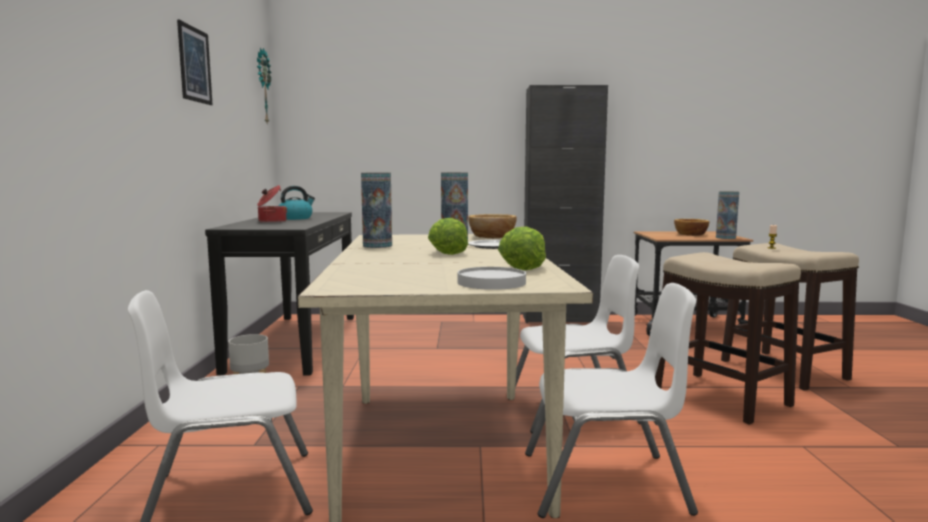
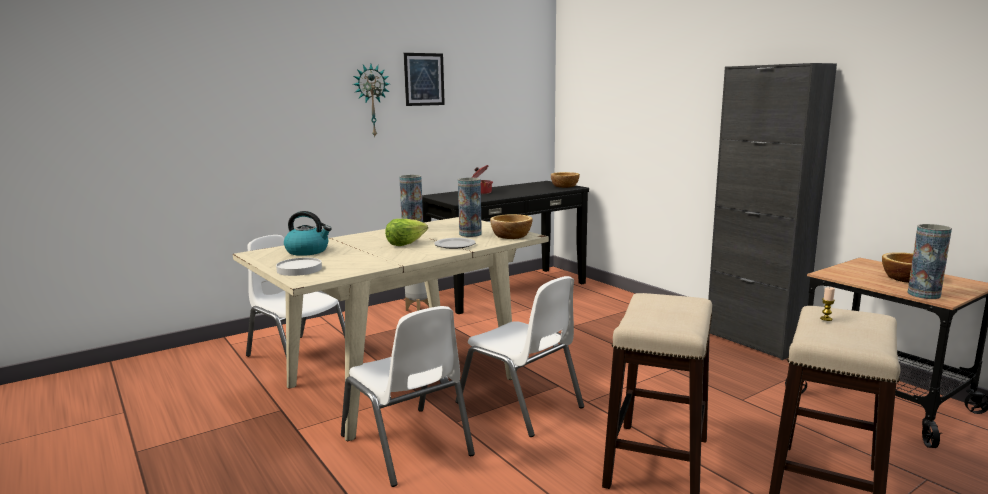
camera: 55 degrees right, 5 degrees up
wall clock [257,48,271,123] -> wall clock moved to [353,64,389,137]
kettle [279,186,315,220] -> kettle moved to [284,211,332,256]
lettuce [498,226,546,270] -> none
none -> bowl [551,172,580,188]

